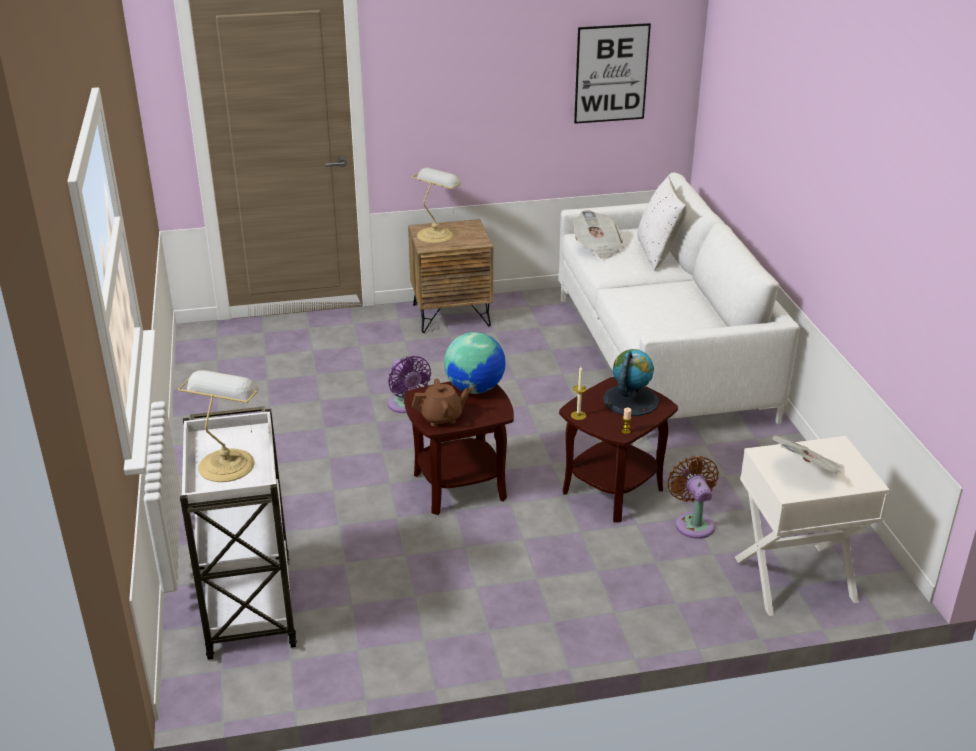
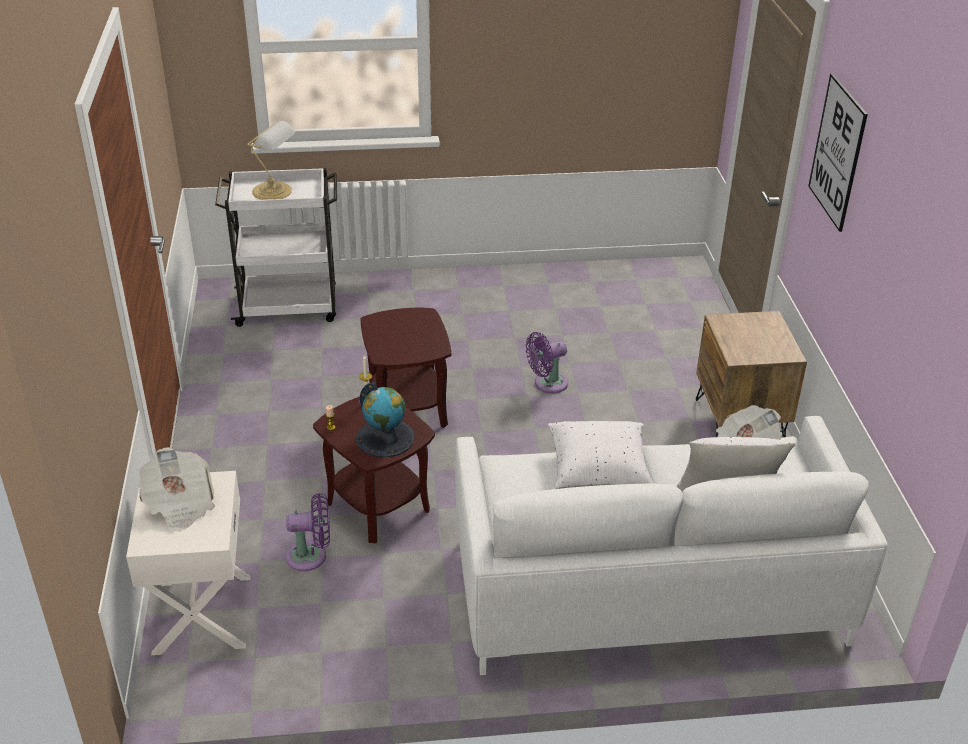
camera: 95 degrees right, 5 degrees up
table lamp [411,167,462,243] -> none
brown teapot [412,378,471,426] -> none
globe [444,332,506,394] -> none
picture [574,23,651,124] -> picture moved to [808,73,868,232]
brown fan [667,456,719,539] -> purple fan [286,493,330,571]
none -> white pillow [548,421,654,489]

